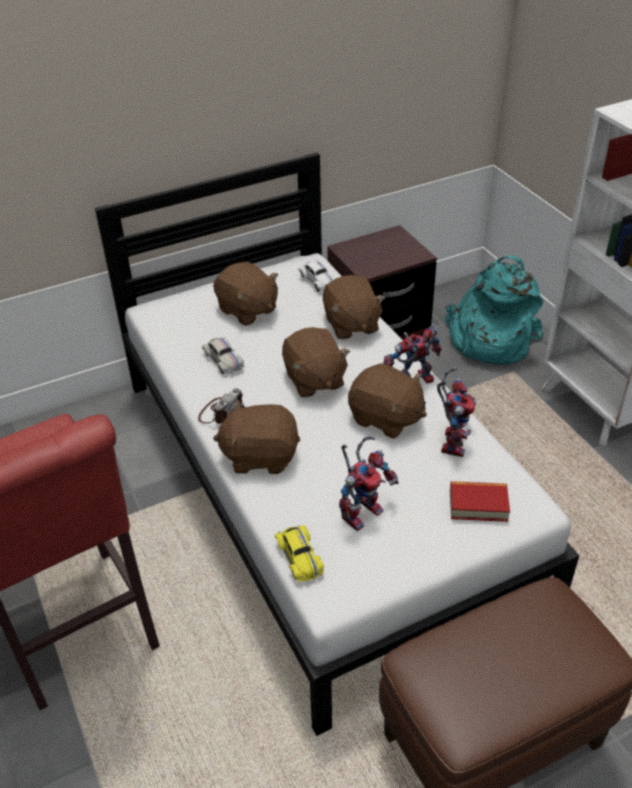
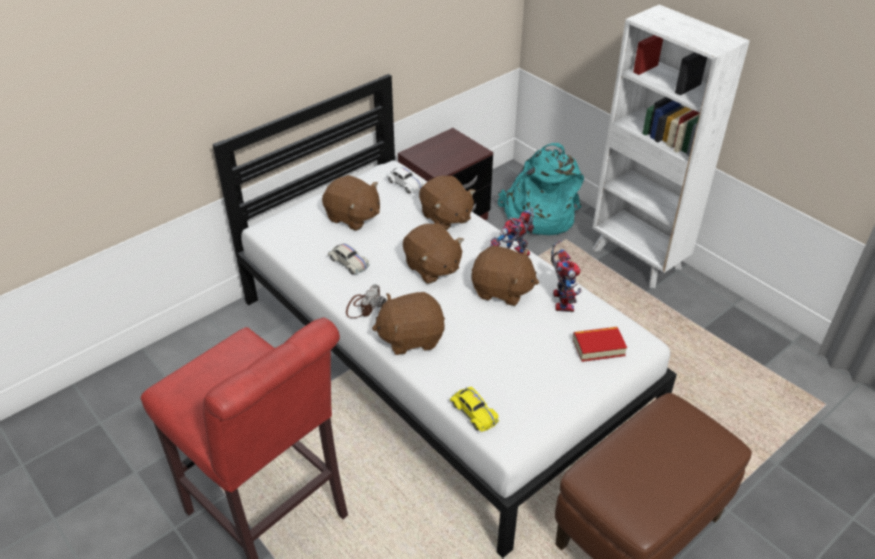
camera: 15 degrees left, 0 degrees up
toy robot [339,436,399,531] -> none

